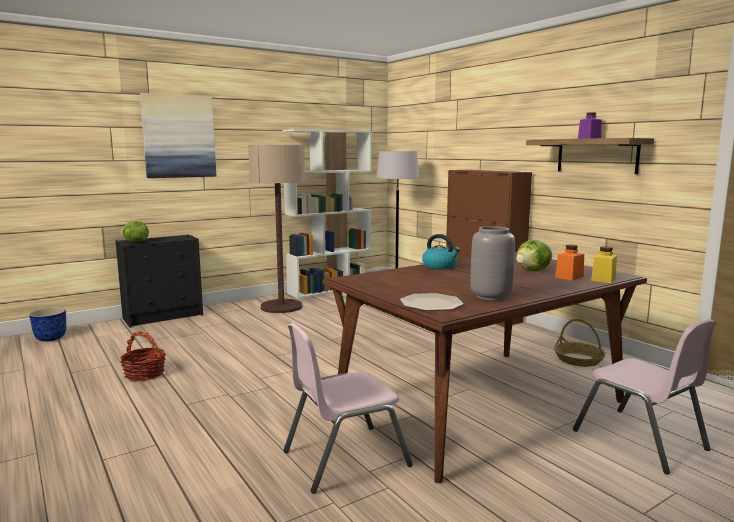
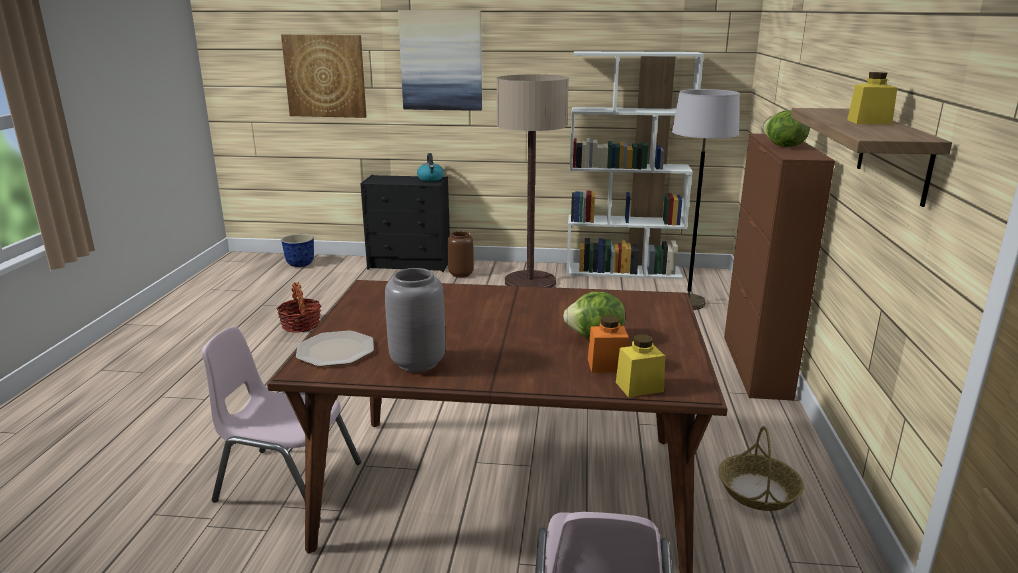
camera: 40 degrees right, 10 degrees up
lettuce [120,221,149,243] -> lettuce moved to [763,111,810,147]
kettle [422,234,460,269] -> kettle moved to [417,153,444,181]
purple jar [578,112,602,139] -> yellow jar [847,72,897,124]
none -> picture [281,34,366,118]
none -> brown vase [447,231,474,278]

